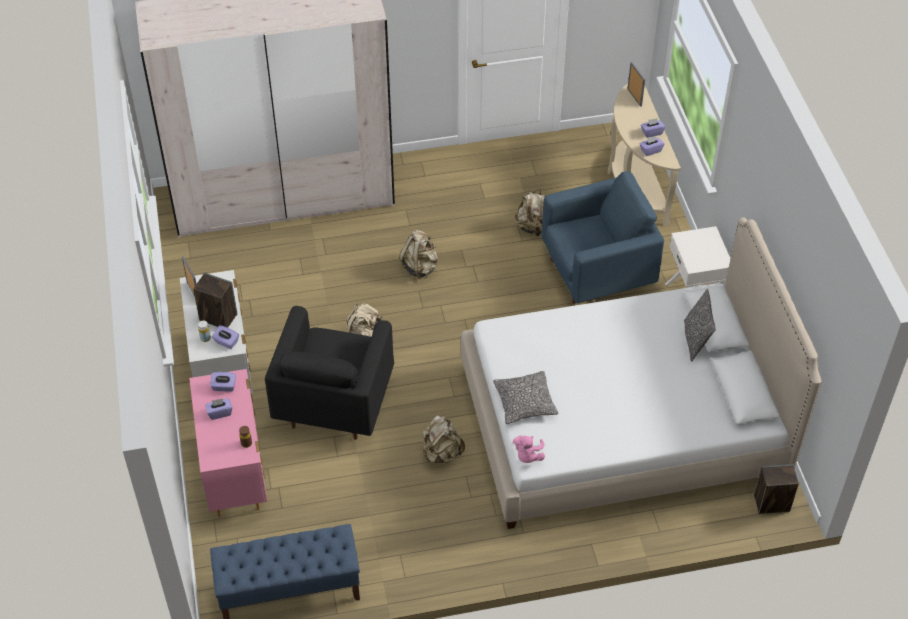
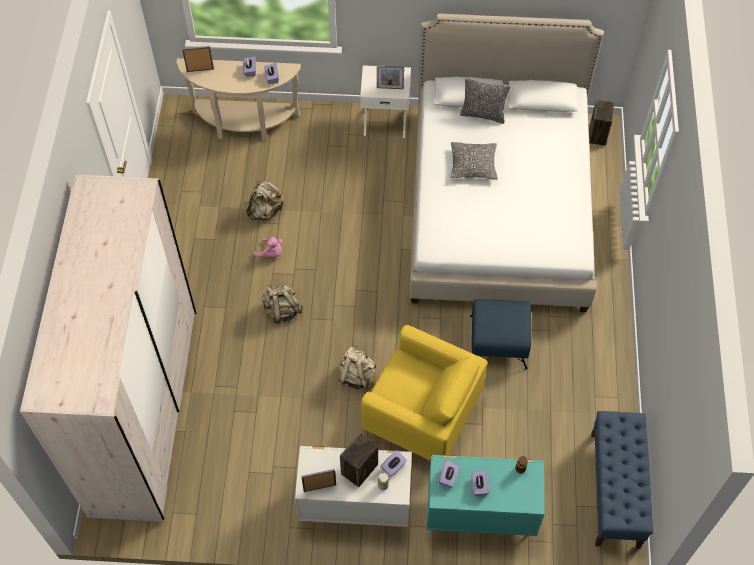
camera: 75 degrees left, 10 degrees up
pink dresser [189,369,267,517] -> turquoise dresser [427,455,545,537]
black armchair [265,306,394,440] -> yellow armchair [361,325,487,461]
beige backpack [422,415,465,463] -> blue ottoman [470,299,531,369]
pillow [493,371,559,424] -> pillow moved to [450,142,498,180]
pink plush toy [513,435,545,463] -> pink plush toy moved to [253,236,283,257]
blue armchair [542,171,664,304] -> none
none -> picture frame [377,65,404,89]

